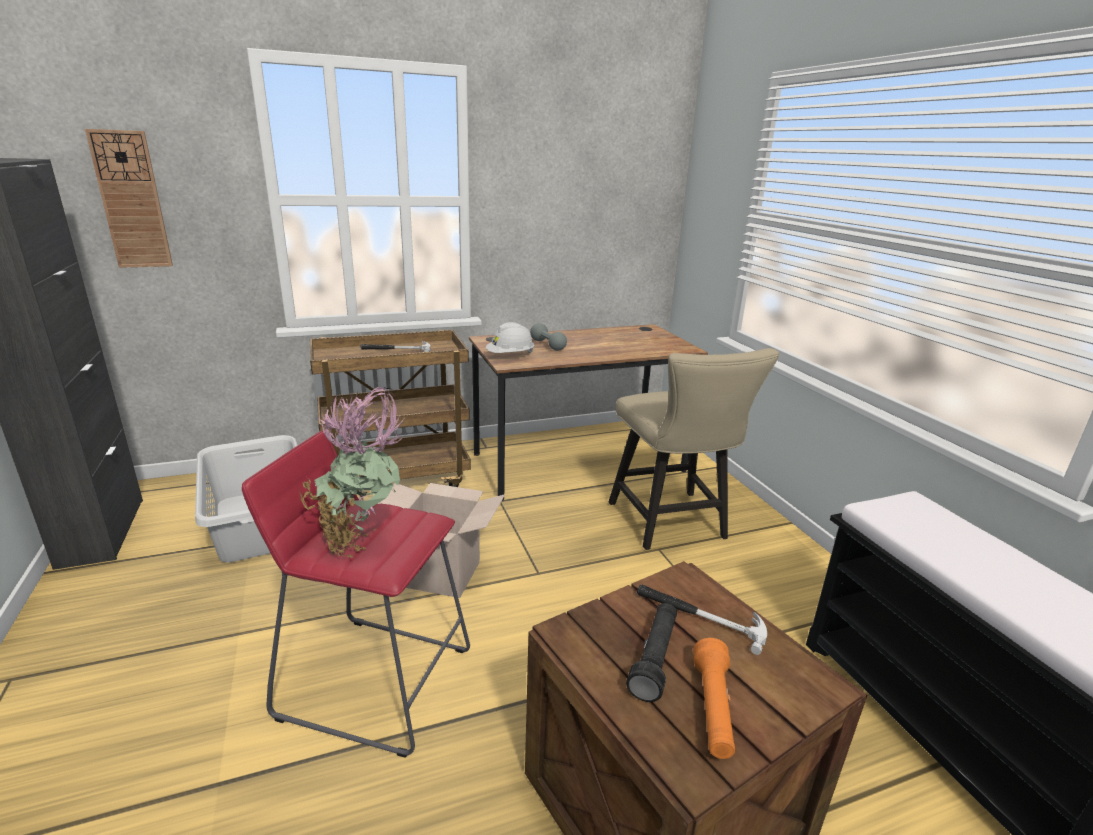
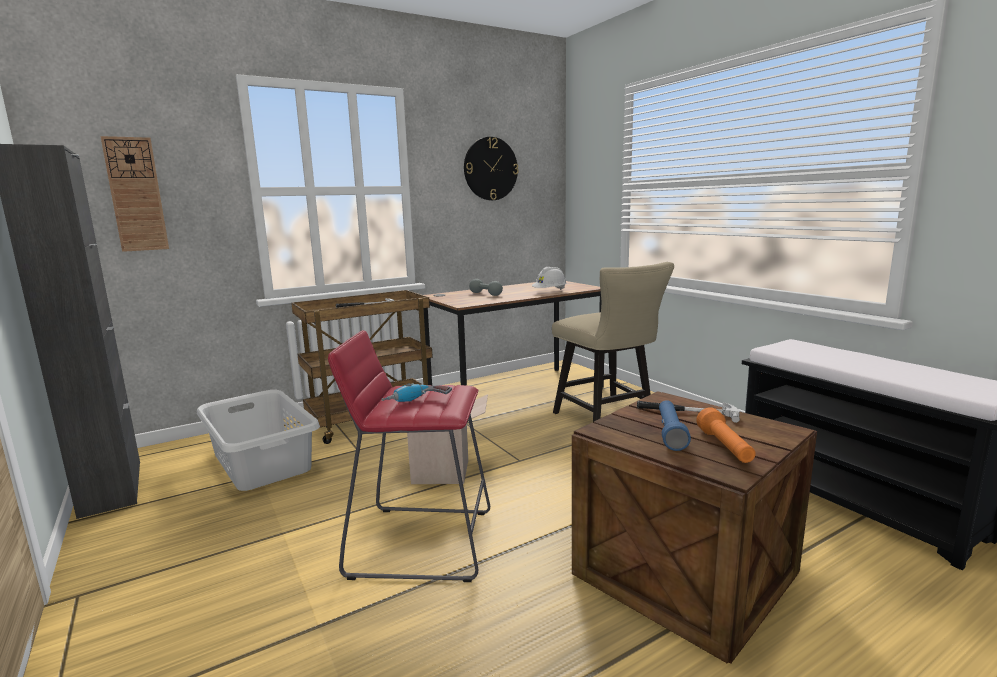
camera: 10 degrees left, 10 degrees down
potted plant [299,387,404,558] -> power drill [381,383,452,402]
white hard hat [486,322,535,353] -> white hard hat moved to [532,267,567,290]
black flashlight [626,603,677,702] -> blue flashlight [659,400,691,451]
none -> wall clock [464,137,519,200]

